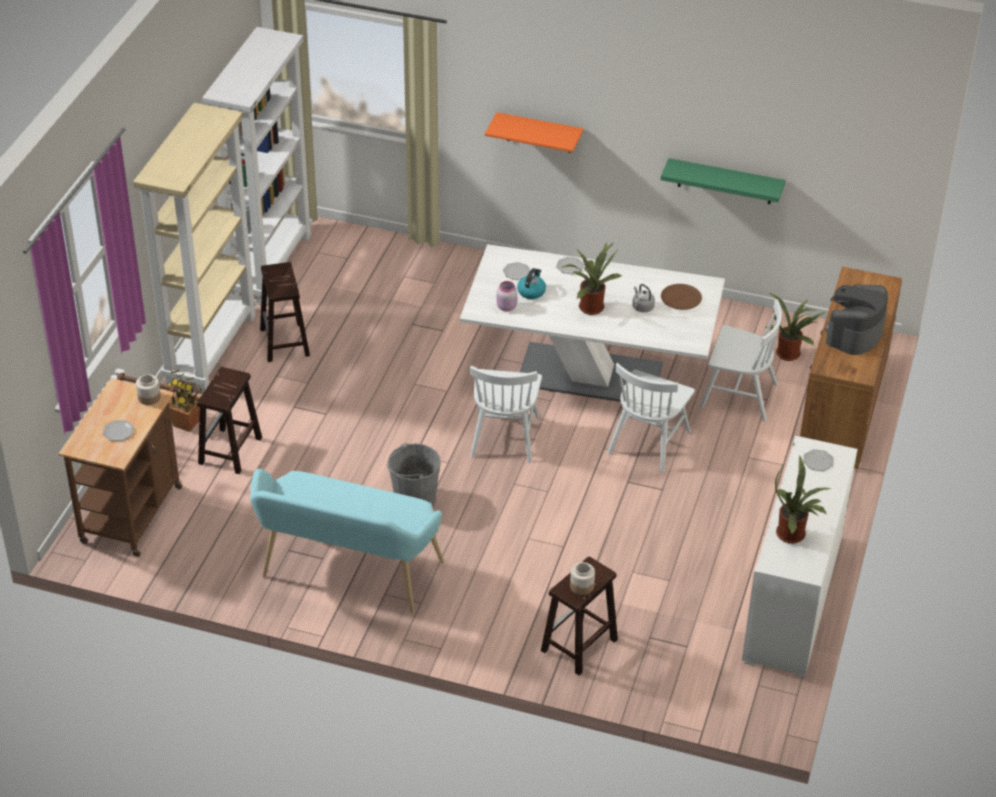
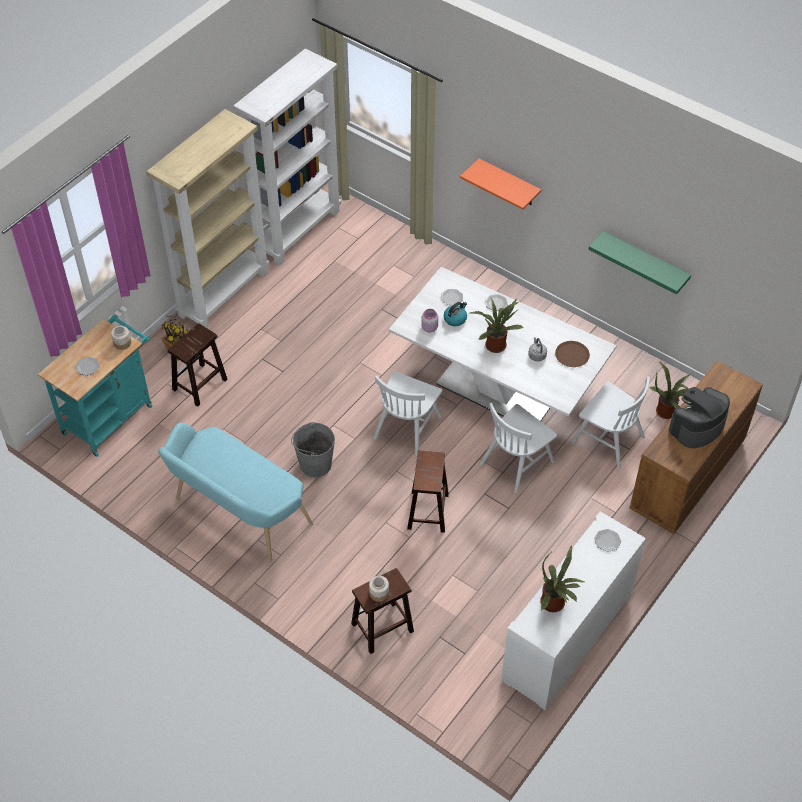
camera: 20 degrees right, 10 degrees up
brown cart [58,373,182,557] -> turquoise cart [38,315,152,457]
brown stool [260,262,310,362] -> brown stool moved to [407,450,449,533]

